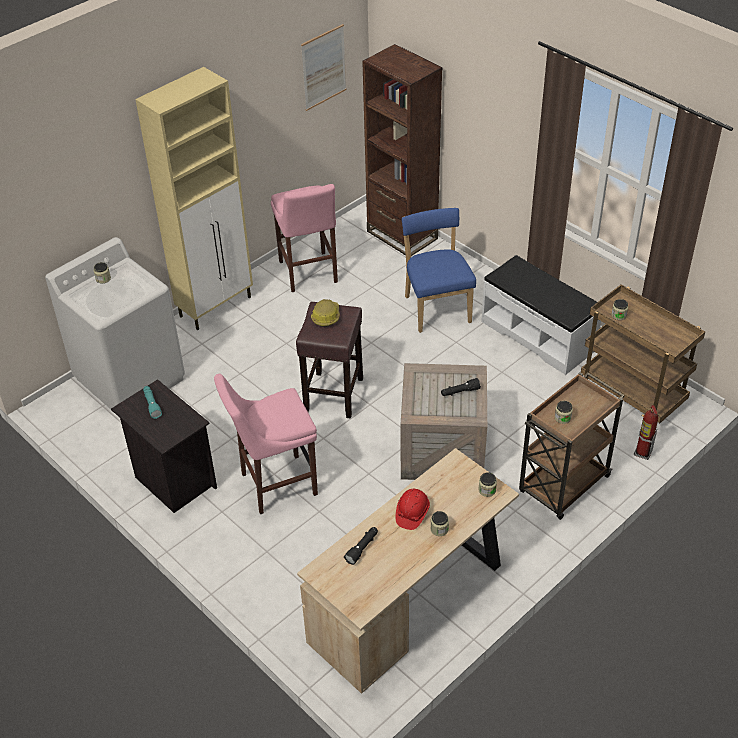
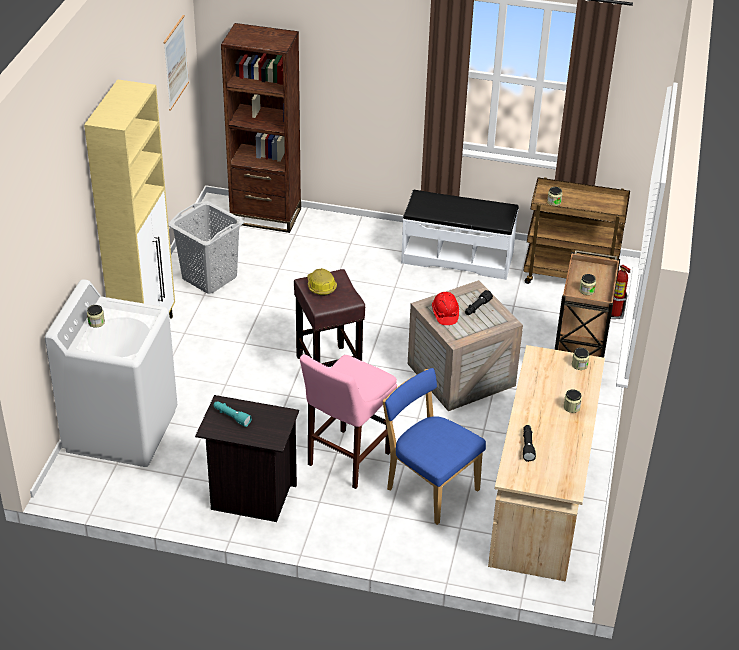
camera: 35 degrees left, 5 degrees down
pink stool [271,184,338,292] -> grey laundry basket [168,201,244,294]
red hard hat [396,489,430,530] -> red hard hat moved to [432,292,459,325]
blue chair [402,208,476,333] -> blue chair moved to [383,368,486,525]

